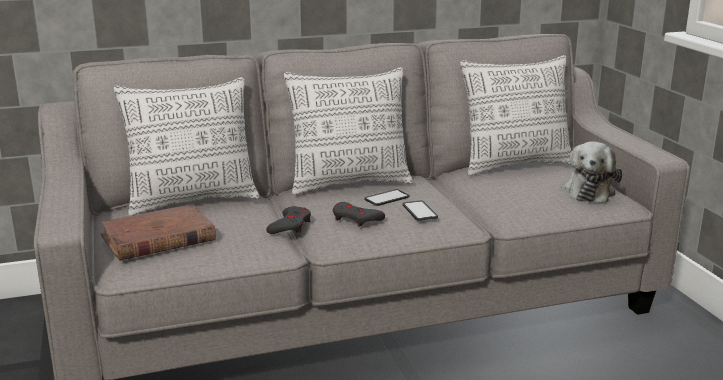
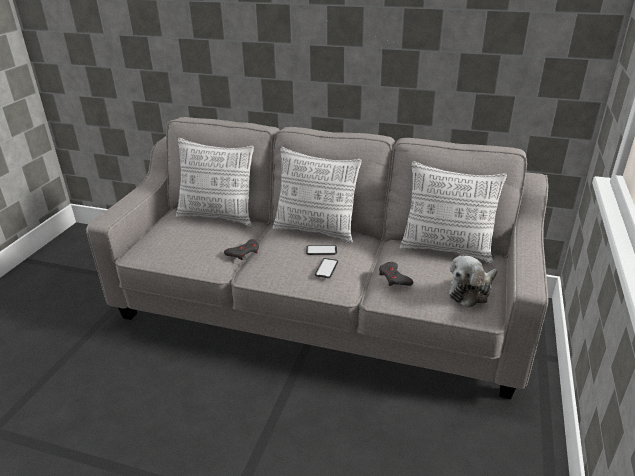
camera: 35 degrees right, 10 degrees up
brown book [101,204,216,261] -> none
grey game controller [333,202,385,227] -> grey game controller moved to [379,262,413,286]

